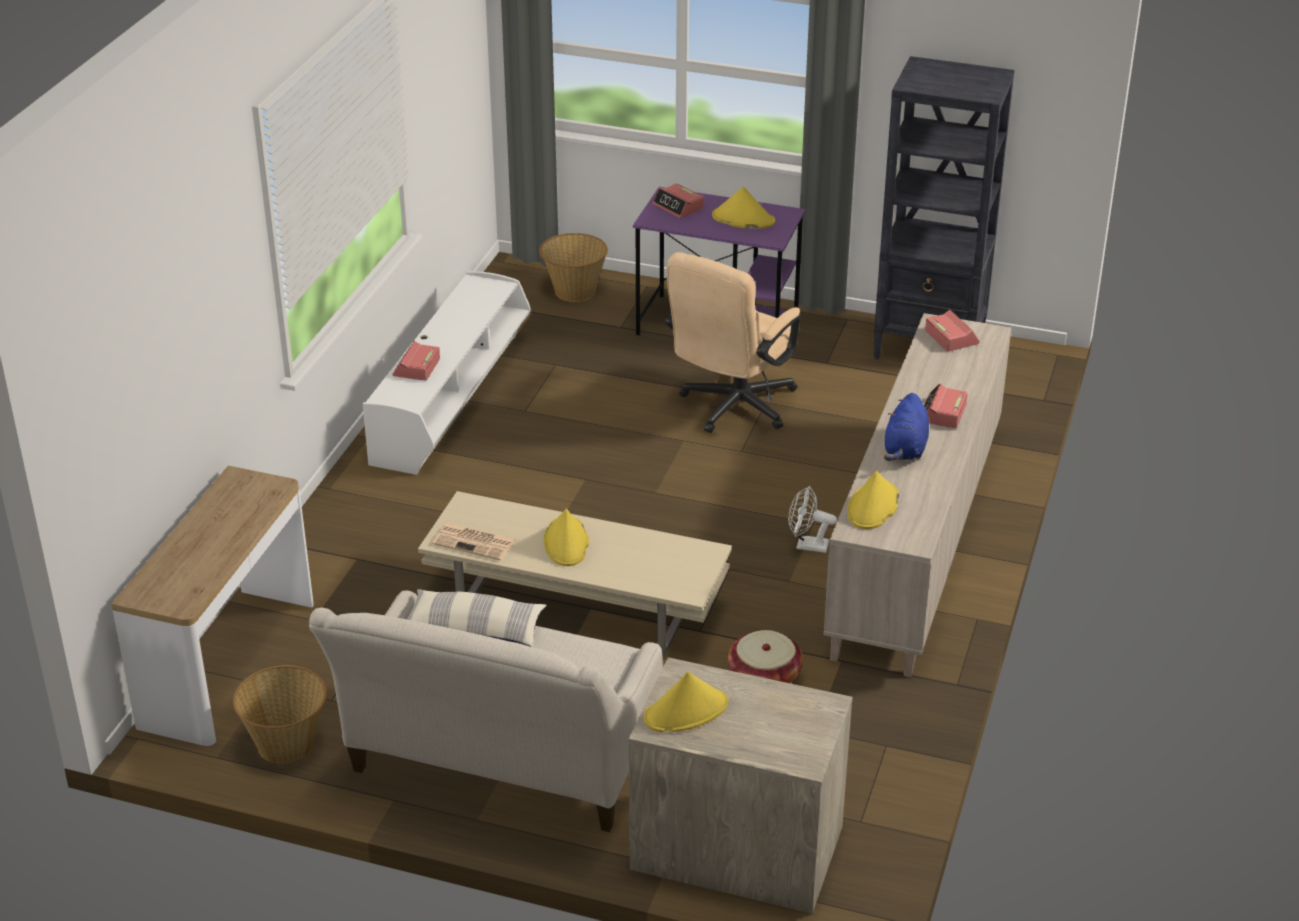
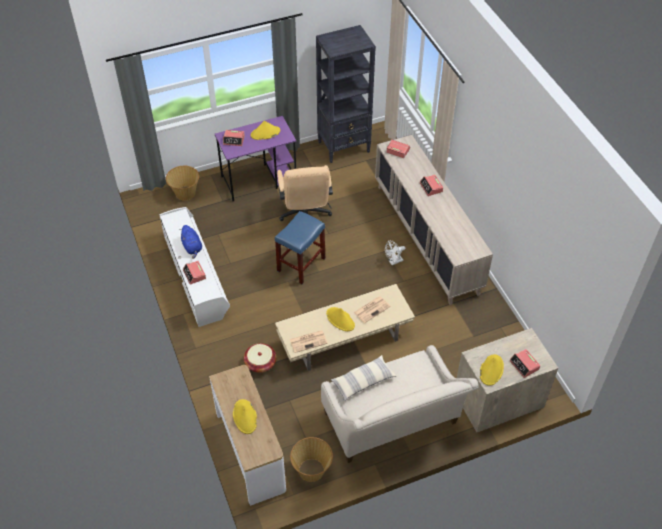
camera: 40 degrees left, 15 degrees up
basket [728,630,803,683] -> basket moved to [244,343,277,373]
yellow hat [847,471,899,529] -> yellow hat moved to [233,399,257,434]
blue plush toy [884,393,929,461] -> blue plush toy moved to [179,225,202,259]
none -> blue stool [275,211,325,284]
none -> newspaper [354,296,390,323]
none -> alarm clock [509,349,540,378]

